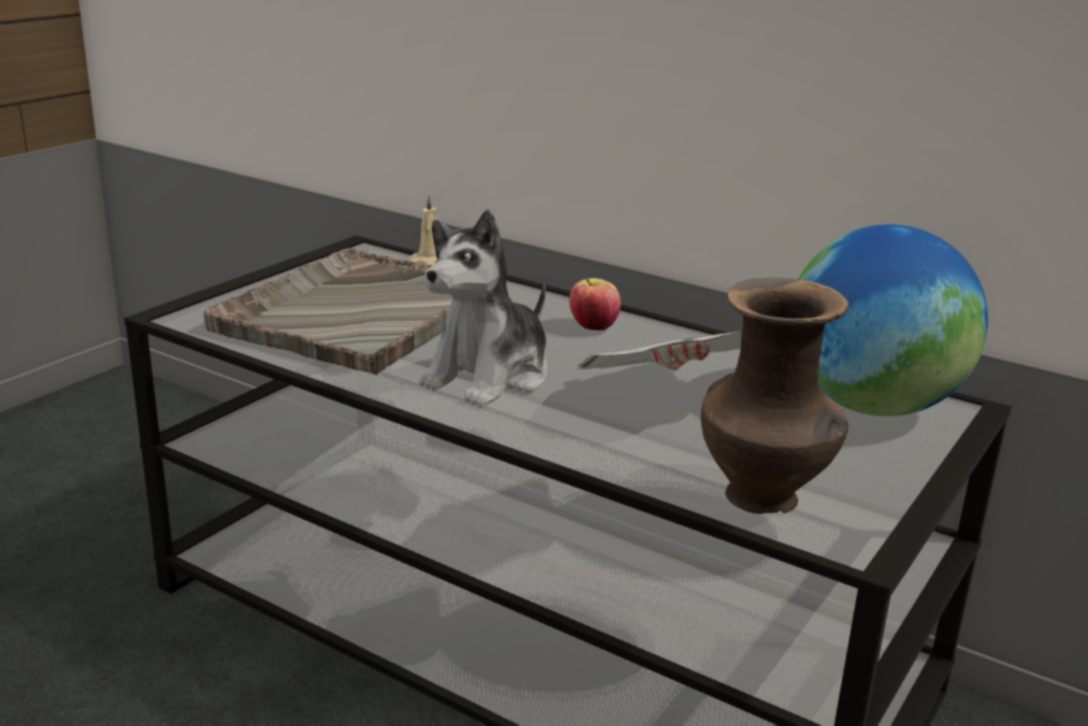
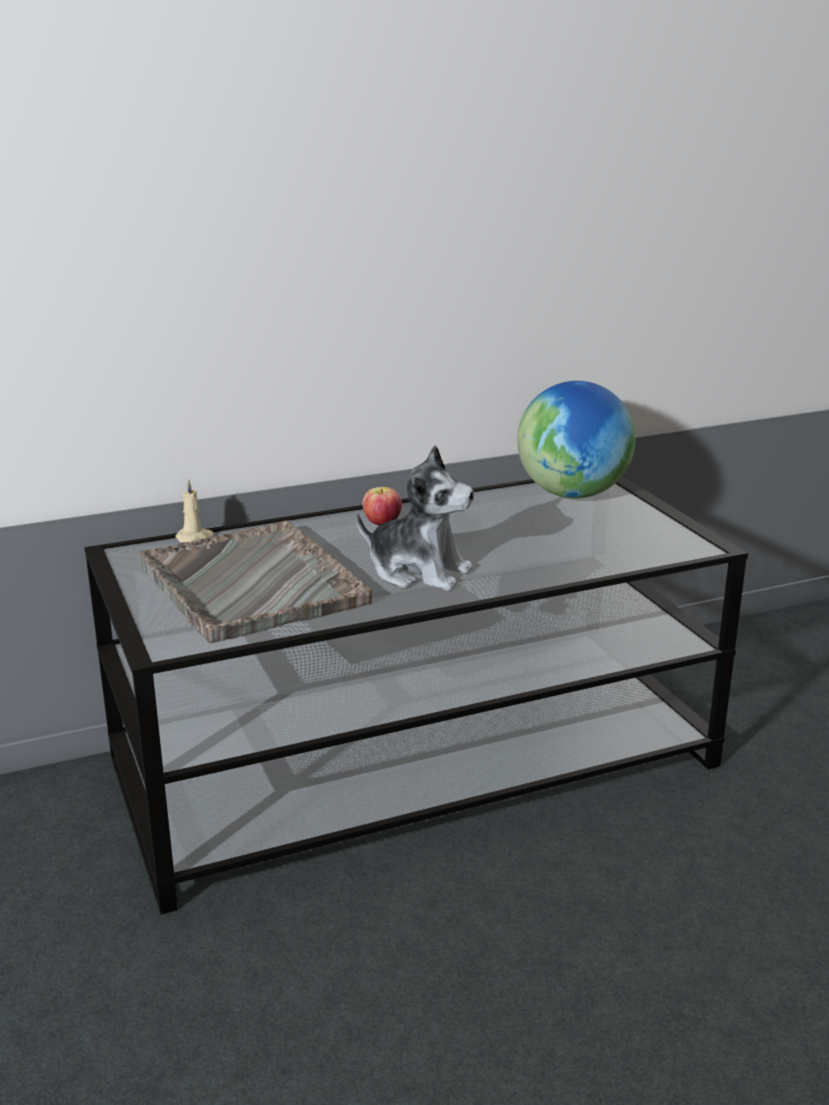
camera: 55 degrees left, 0 degrees up
plush toy [419,209,547,408] -> plush toy turned 45 degrees counterclockwise [356,445,474,591]
newspaper [577,331,742,371] -> none
brown vase [701,278,849,514] -> none

